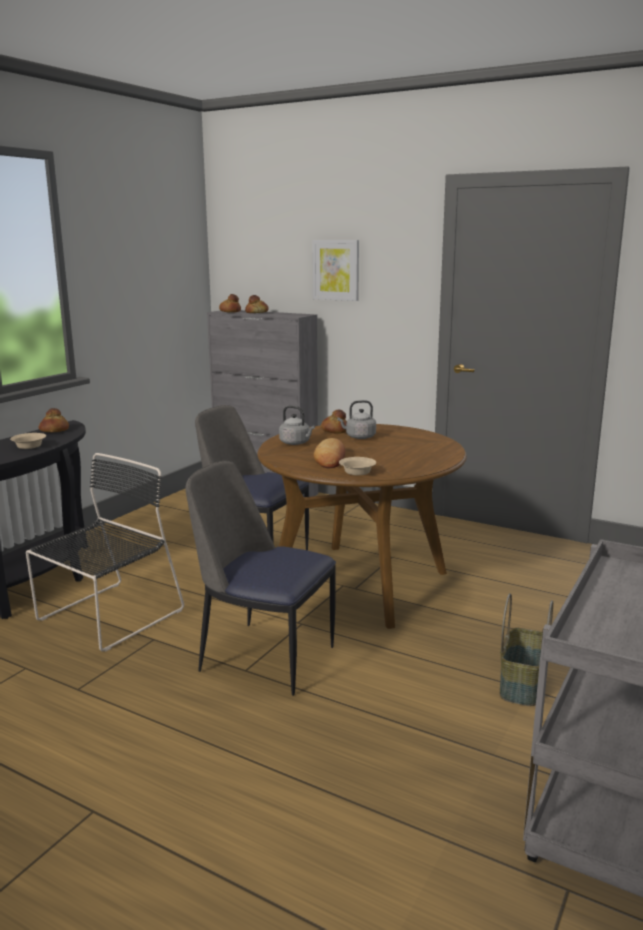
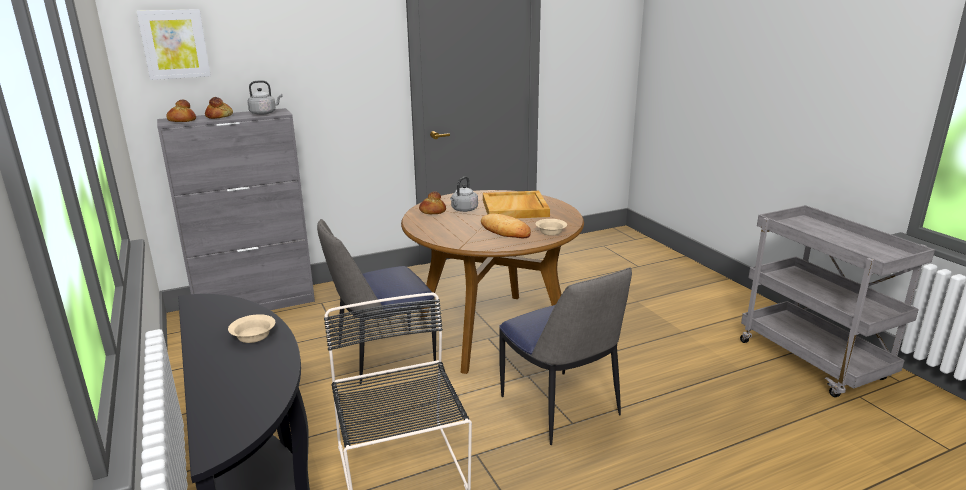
camera: 55 degrees left, 5 degrees up
bread [38,408,69,432] -> none
chair [185,461,336,696] -> chair turned 90 degrees counterclockwise [499,268,632,445]
grey kettle [279,406,315,445] -> grey kettle moved to [248,80,282,115]
picture [312,240,359,301] -> picture moved to [137,9,211,80]
basket [500,593,553,706] -> none
none -> beige tray [483,191,550,219]

